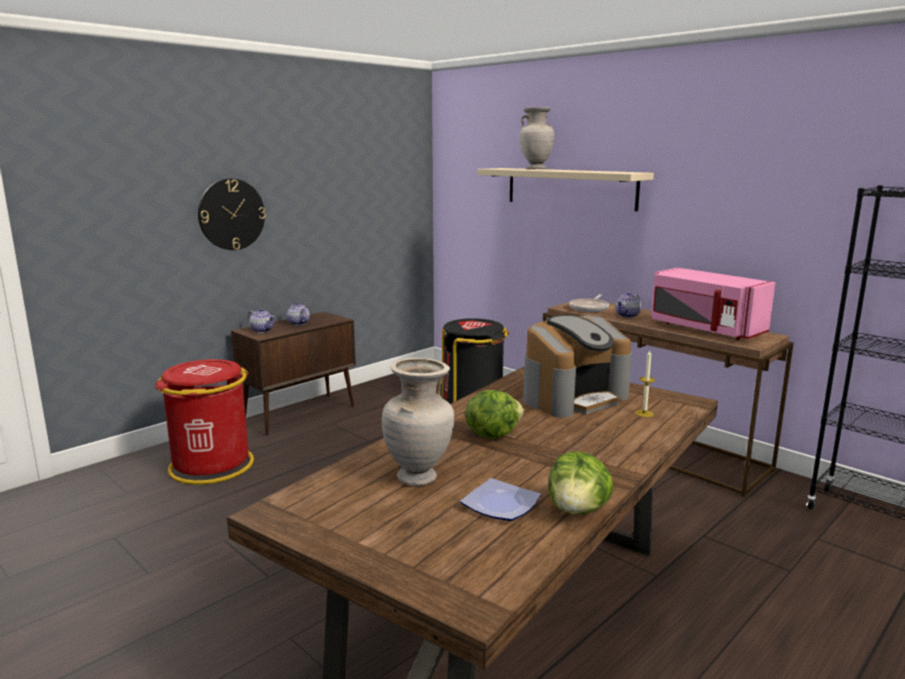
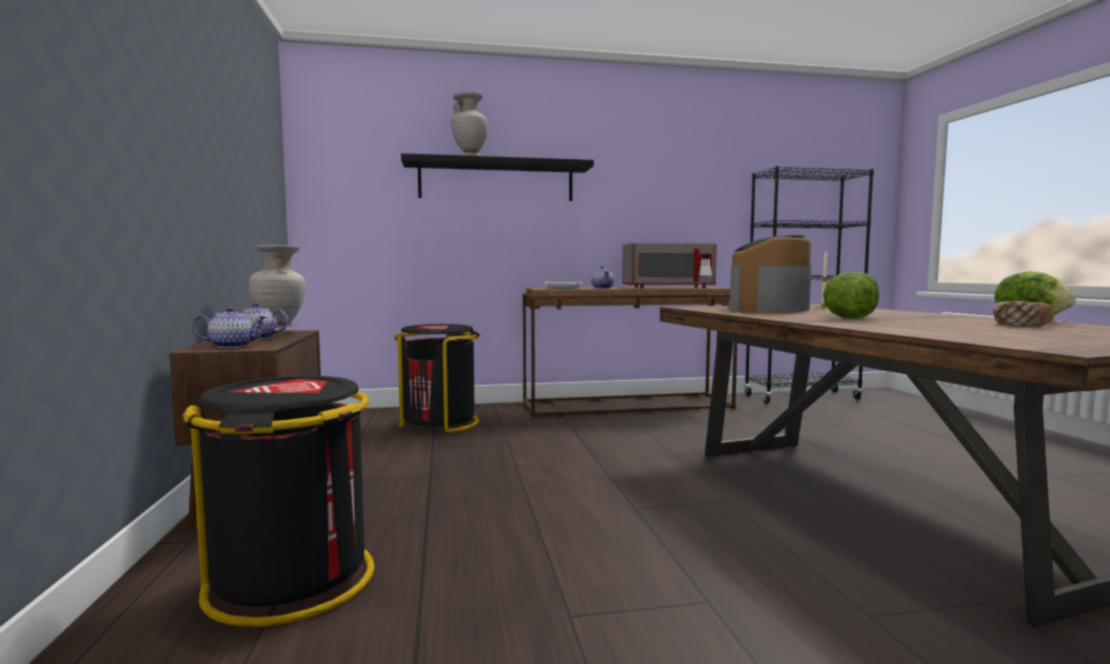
camera: 55 degrees left, 10 degrees down
red trash can [155,359,254,485] -> black trash can [181,376,375,627]
wall clock [198,179,266,250] -> none
beige vase [382,358,454,486] -> beige vase moved to [249,245,306,333]
plate [460,478,541,521] -> bread [993,301,1054,326]
beige shelf [477,168,654,211] -> black shelf [401,153,594,201]
coffee machine [523,315,632,418] -> coffee machine turned 150 degrees counterclockwise [728,235,811,312]
pink microwave [651,268,775,340] -> grey microwave [622,243,717,288]

